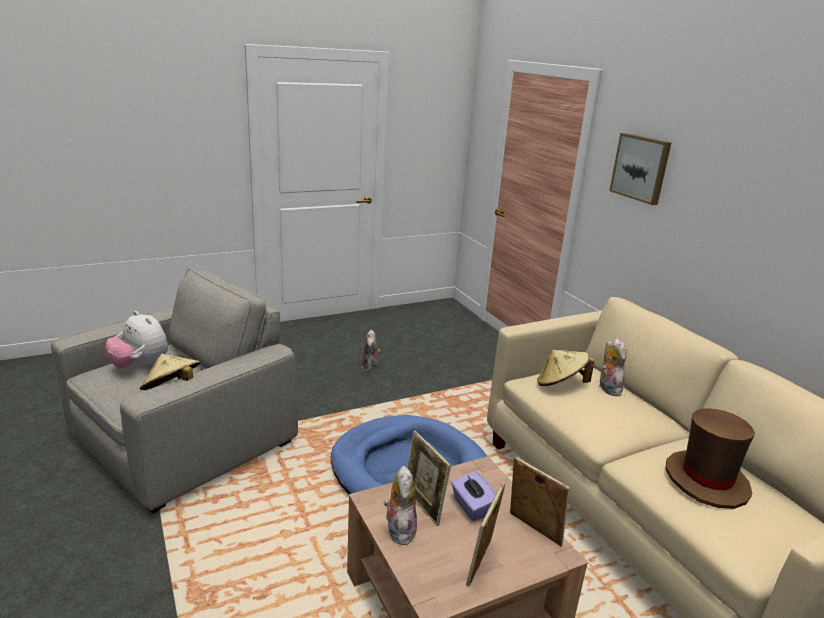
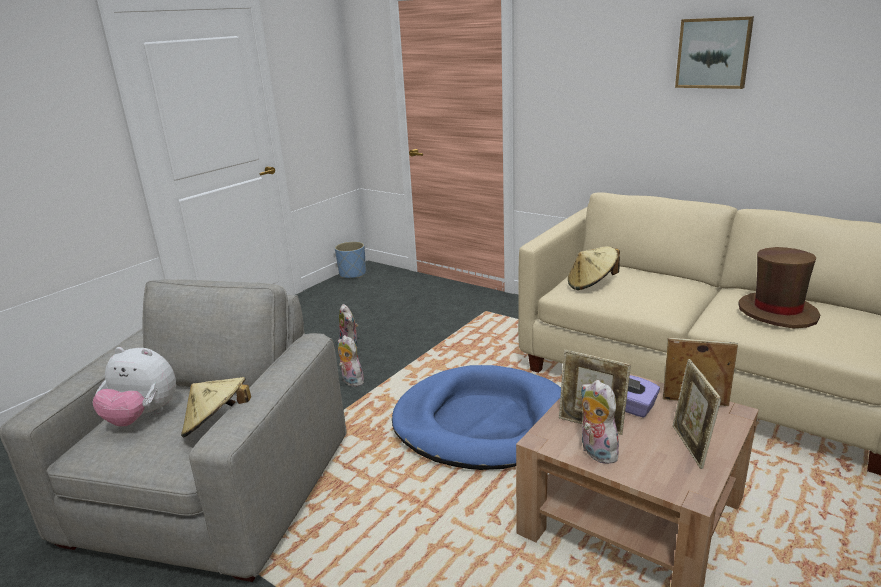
camera: 25 degrees left, 0 degrees up
plush toy [600,339,627,396] -> plush toy moved to [338,335,364,387]
picture [609,133,671,205] -> picture moved to [675,16,754,89]
none -> blue planter [335,241,366,278]

